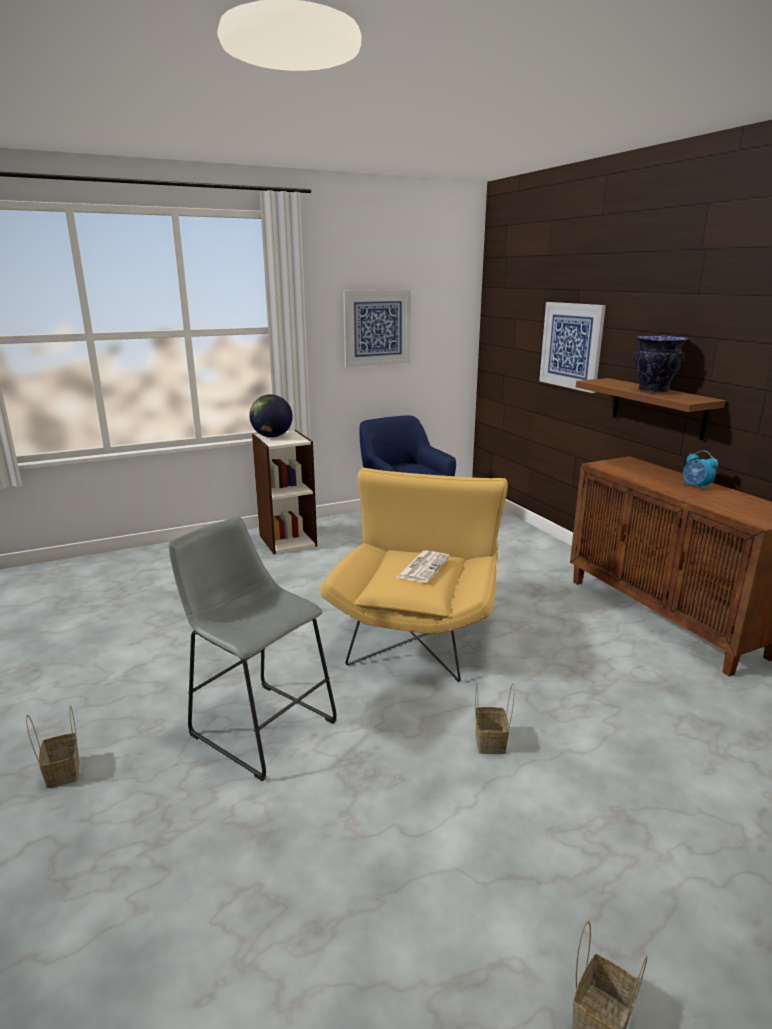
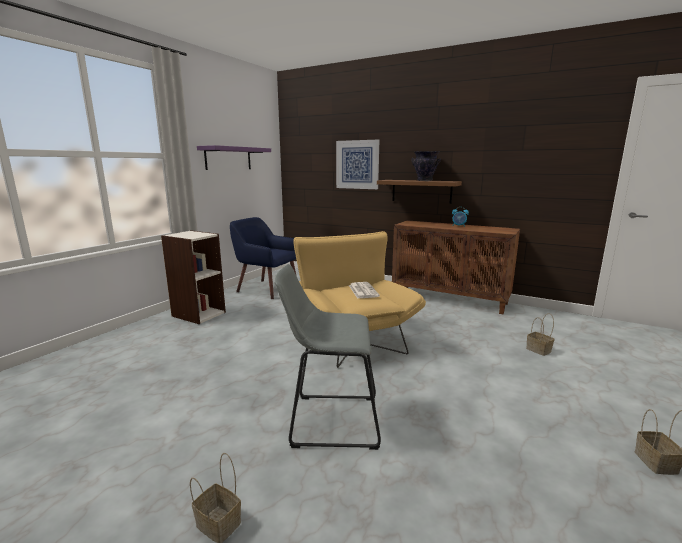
camera: 35 degrees left, 5 degrees down
globe [249,394,293,437] -> none
picture [343,290,411,367] -> purple shelf [197,145,271,170]
basket [475,683,515,754] -> basket moved to [526,313,554,356]

